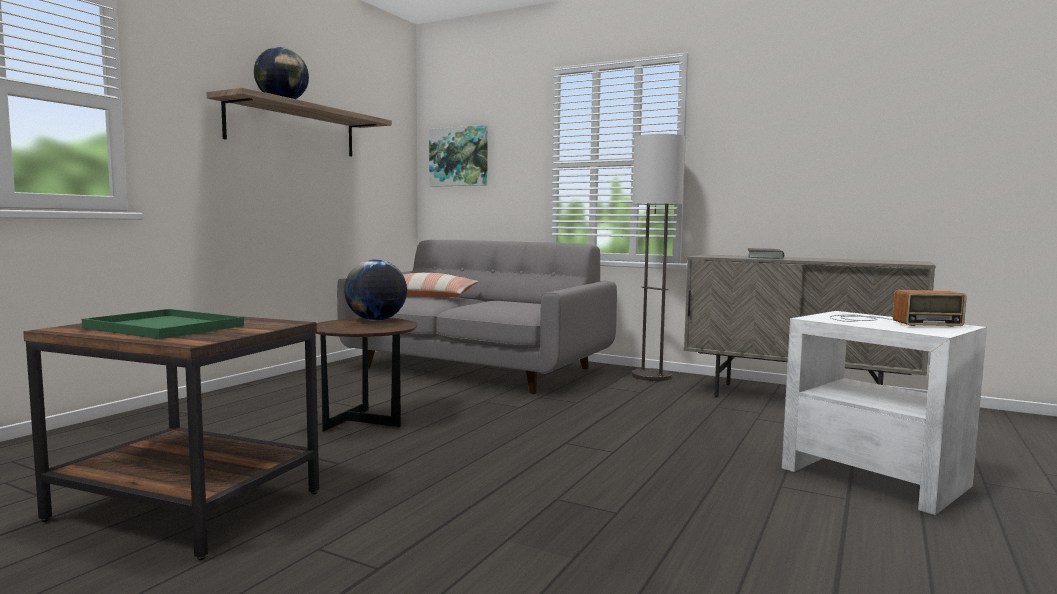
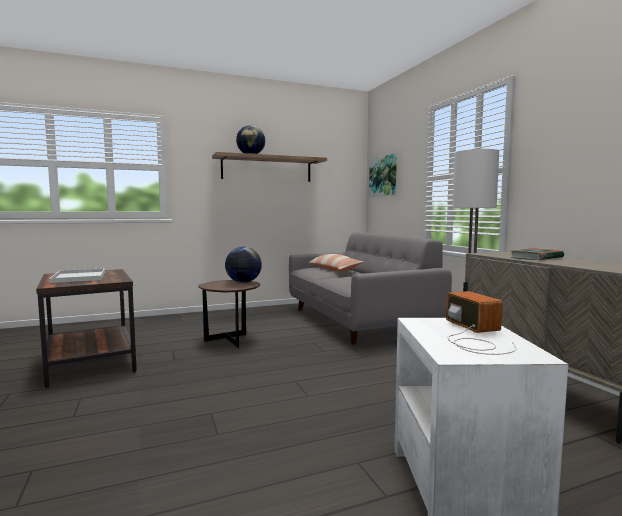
camera: 40 degrees right, 0 degrees up
green tray [82,309,244,339] -> white tray [49,268,105,283]
radio [830,290,967,327] -> radio turned 150 degrees counterclockwise [446,291,517,355]

